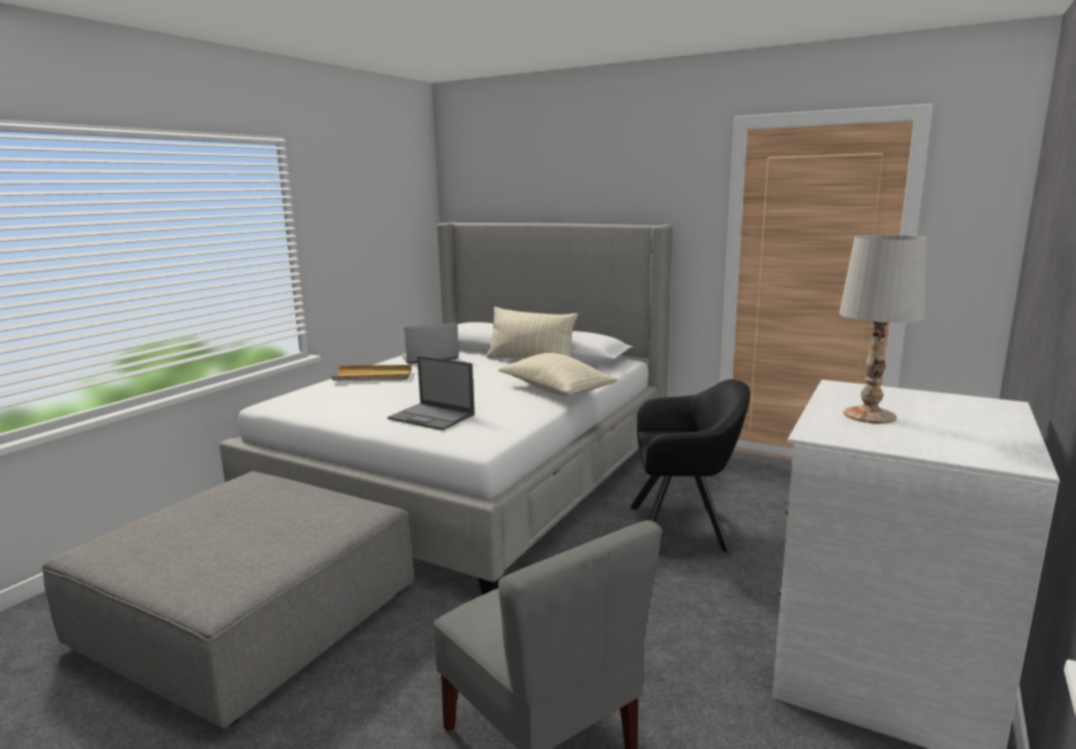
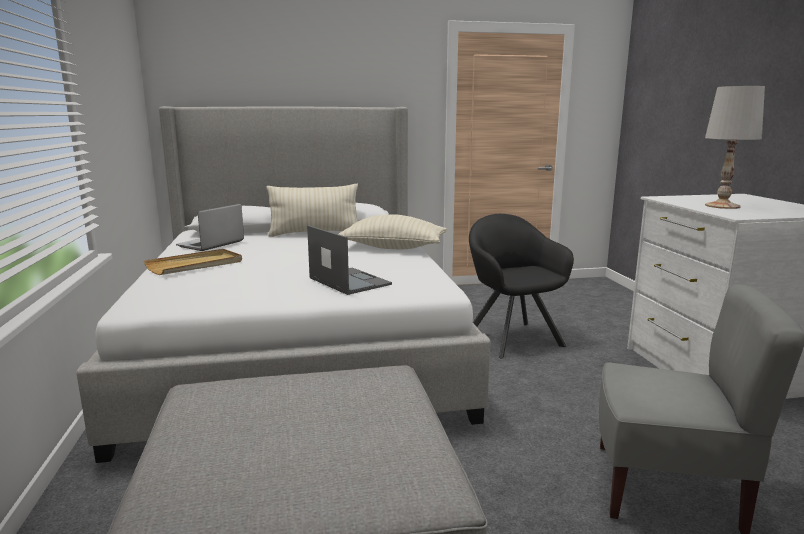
camera: 40 degrees left, 0 degrees up
laptop [387,356,475,430] -> laptop turned 120 degrees counterclockwise [307,225,392,295]
black armchair [630,379,750,553] -> black armchair turned 75 degrees counterclockwise [469,214,574,359]

